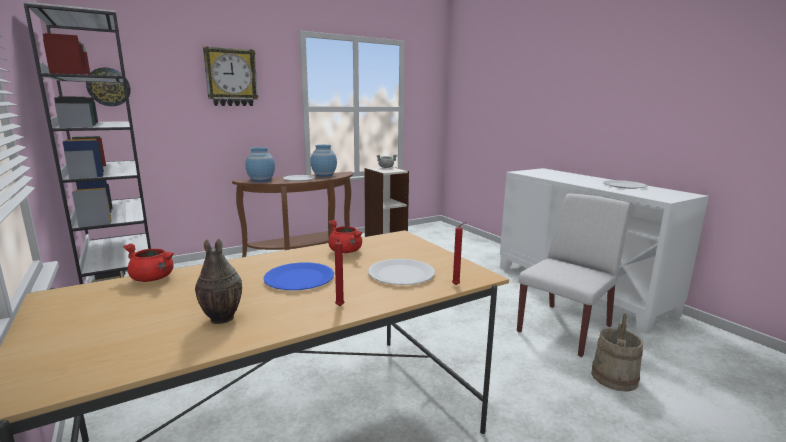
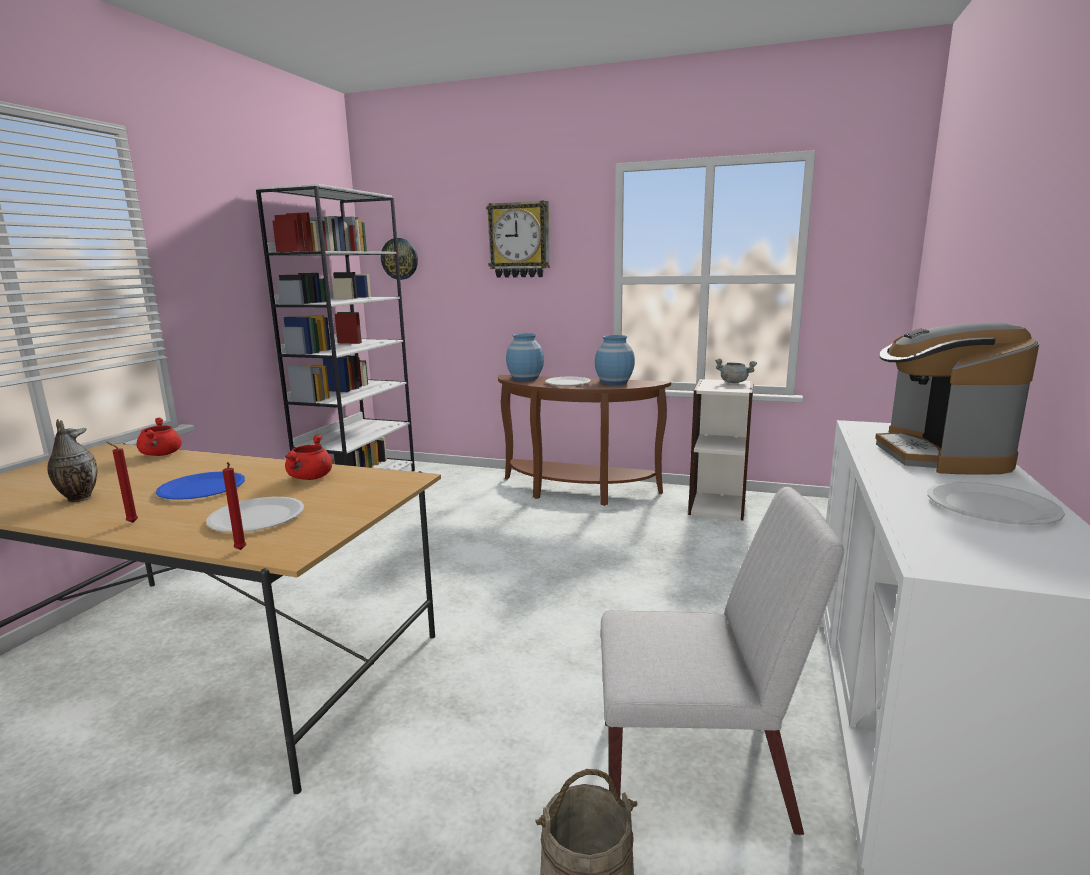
camera: 50 degrees right, 0 degrees up
none -> coffee machine [875,323,1039,475]

